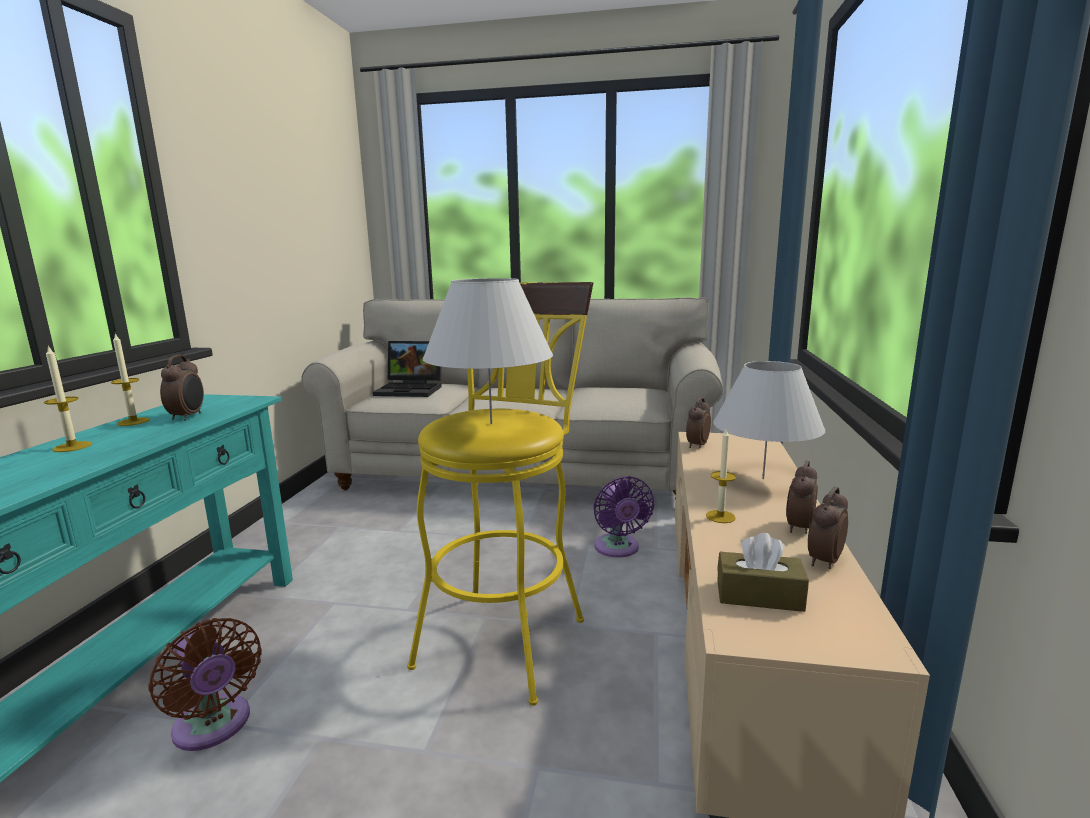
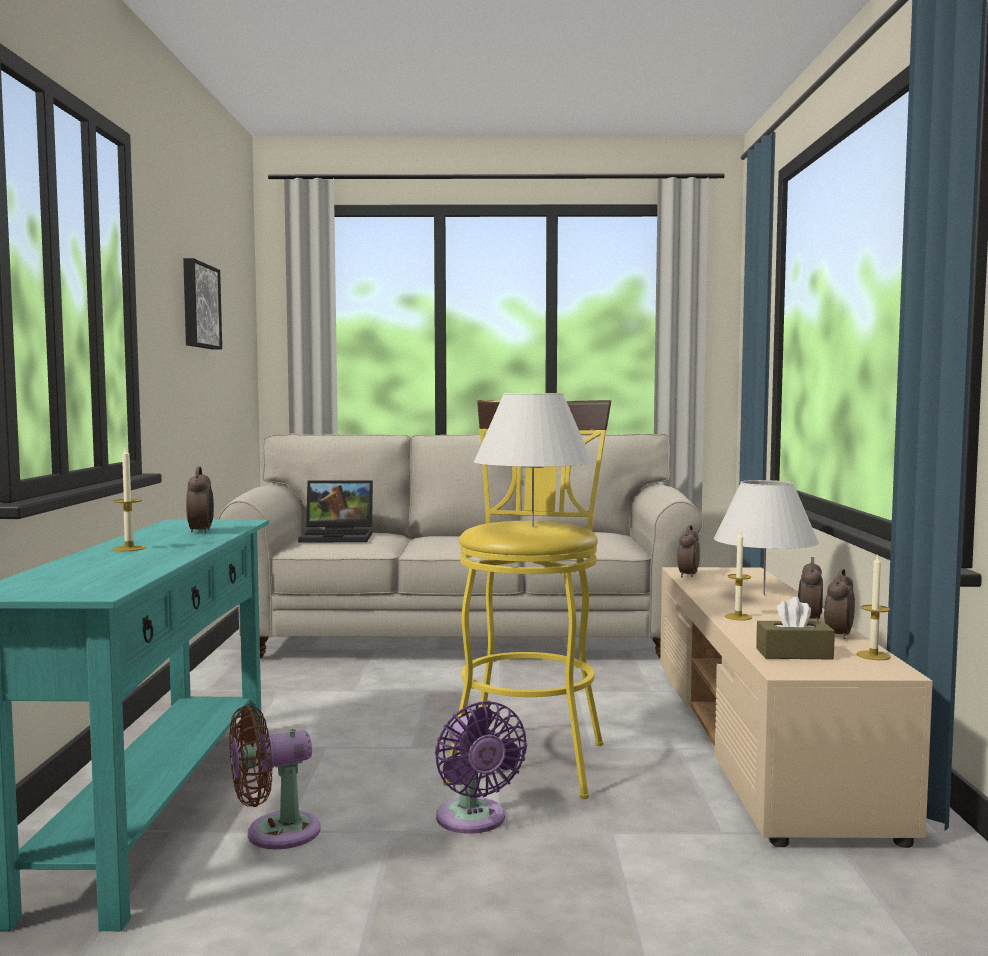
camera: 10 degrees left, 10 degrees down
candle [111,333,150,426] -> candle moved to [857,554,891,660]
brown fan [149,618,262,751] -> brown fan turned 120 degrees clockwise [229,705,321,849]
purple fan [594,476,654,558] -> purple fan moved to [435,701,527,834]
none -> picture [183,258,222,350]

